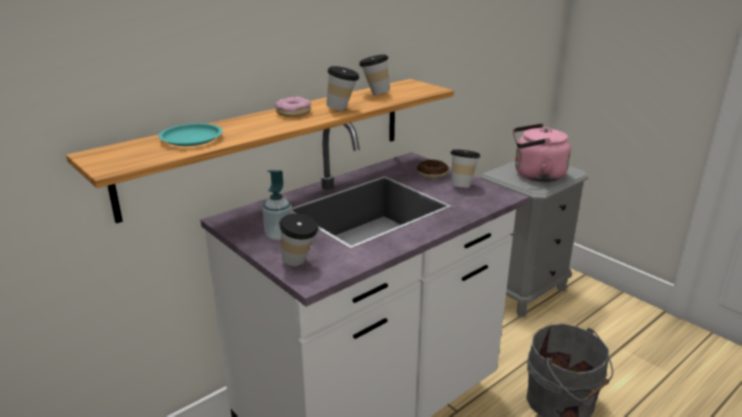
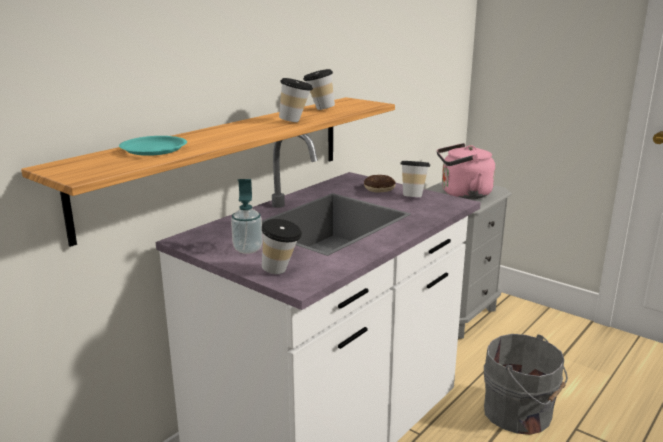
camera: 10 degrees left, 5 degrees down
donut [275,96,311,117] -> none

